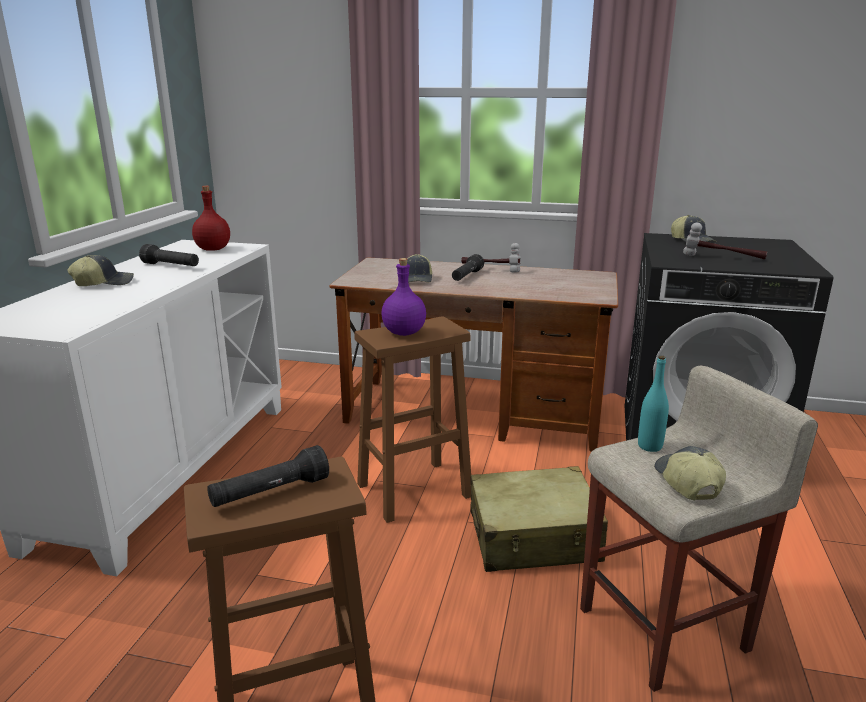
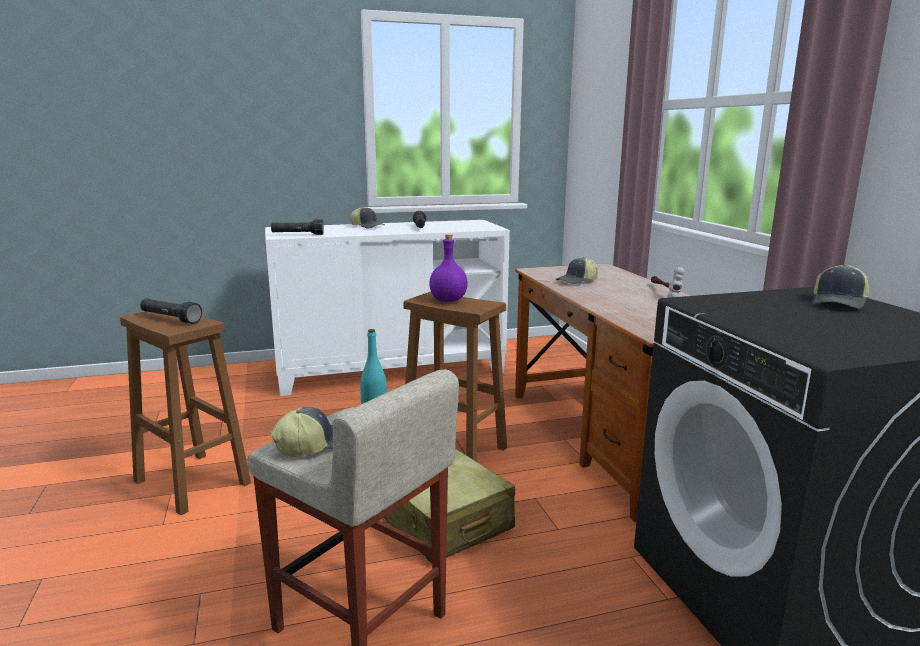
camera: 60 degrees right, 5 degrees down
red bottle [192,186,230,251] -> none
black flashlight [452,254,484,281] -> black flashlight moved to [271,219,324,235]
hammer [683,223,767,259] -> none

